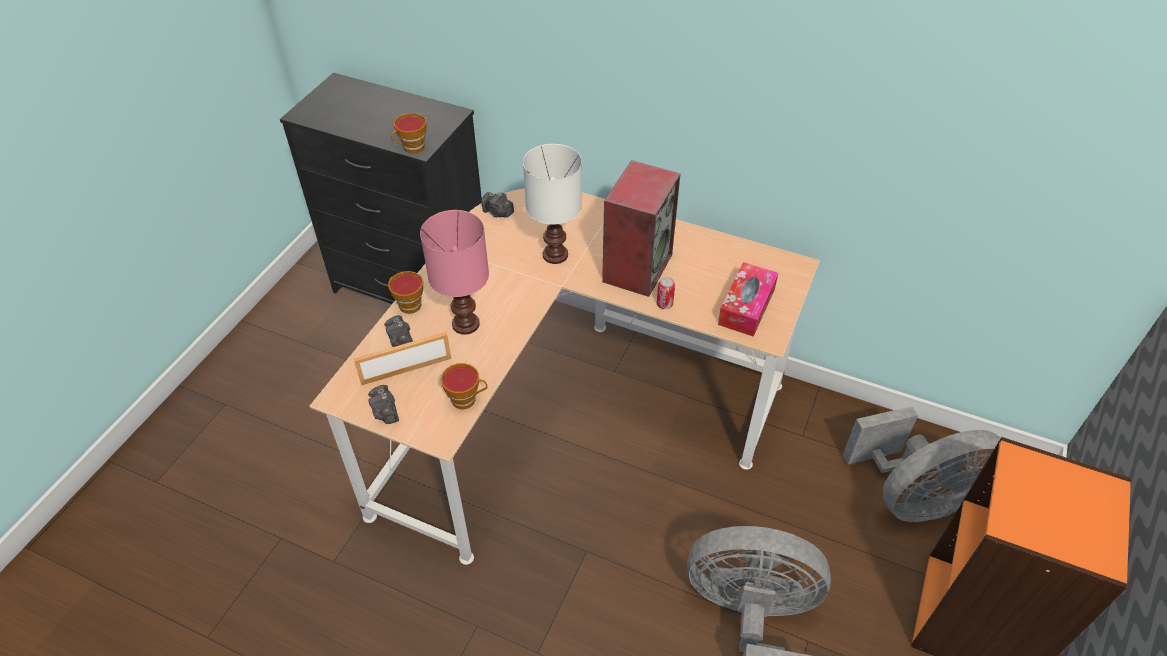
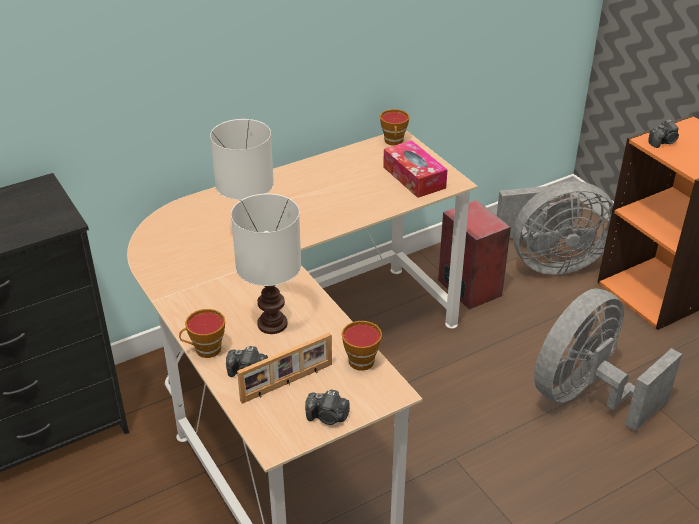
camera: 55 degrees left, 10 degrees down
picture frame [354,332,451,386] -> picture frame turned 135 degrees counterclockwise [237,333,332,404]
cup [391,113,426,154] -> cup moved to [380,109,410,146]
pink table lamp [420,210,489,335] -> white table lamp [231,194,301,334]
camera [481,192,514,218] -> camera moved to [648,119,679,148]
speaker [602,160,681,297] -> speaker moved to [438,200,511,310]
can [657,277,675,309] -> none
grey fan [842,406,1001,522] -> grey fan turned 60 degrees clockwise [497,181,614,275]

